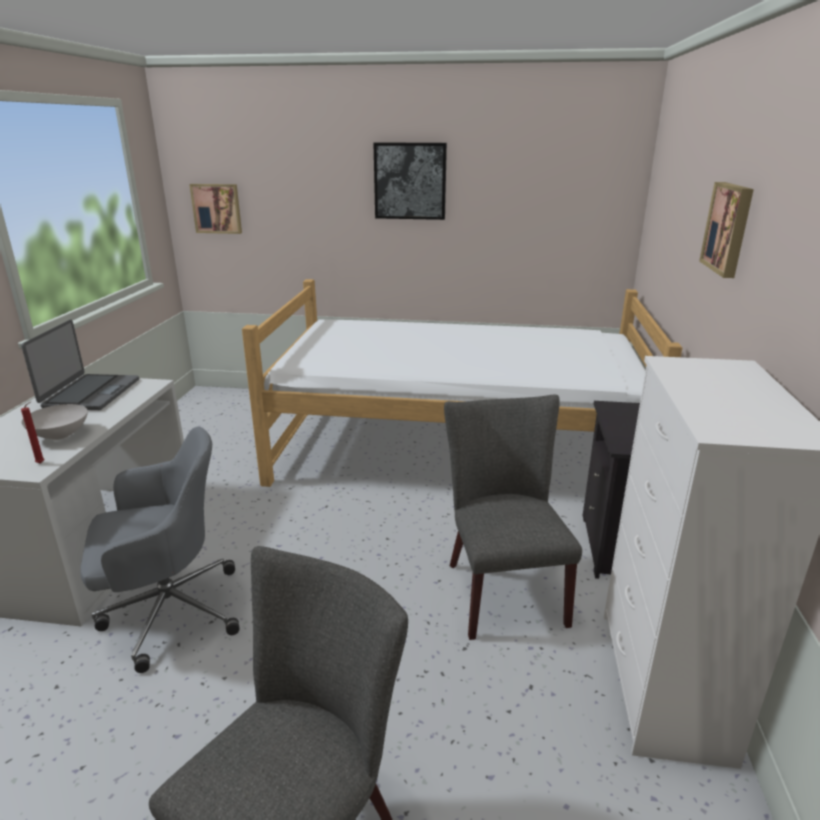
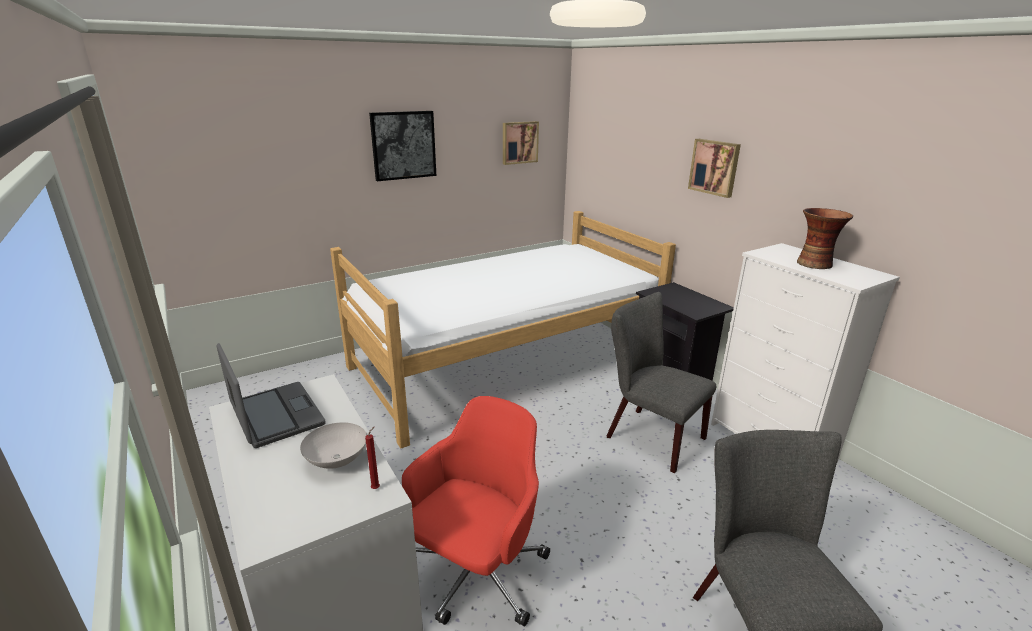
camera: 40 degrees left, 0 degrees up
grey office chair [80,427,239,673] -> red office chair [402,396,550,626]
picture [189,184,242,234] -> picture moved to [503,121,539,165]
none -> vase [797,208,853,269]

